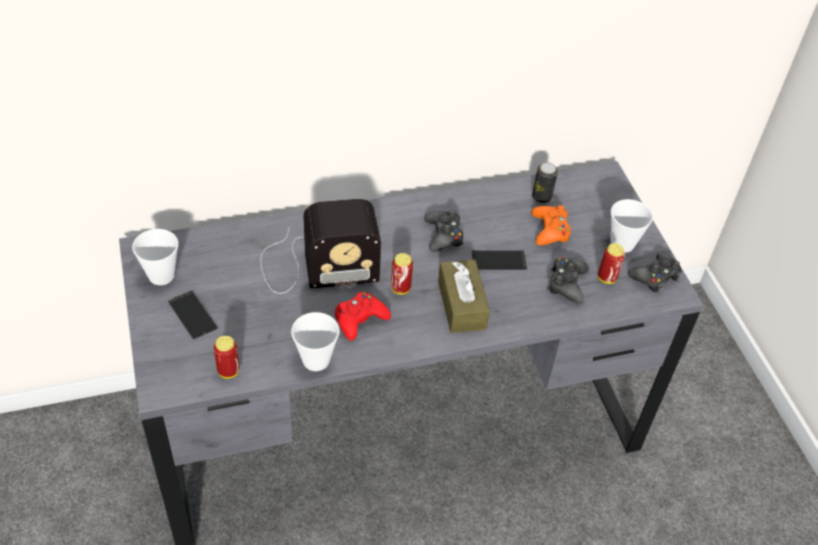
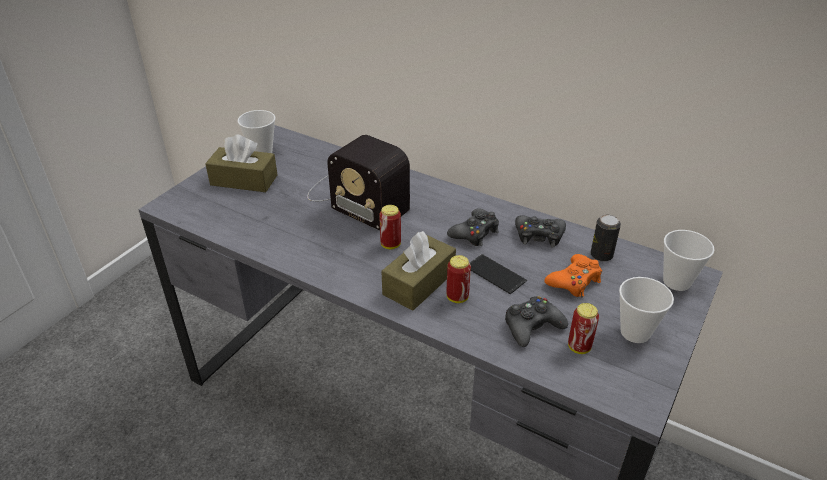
camera: 50 degrees right, 10 degrees down
phone [168,290,218,340] -> brown tissue box [205,134,277,192]
can [214,336,240,379] -> can moved to [446,255,471,303]
cup [291,312,339,371] -> cup moved to [663,230,714,291]
red game controller [335,292,391,341] -> none
black game controller [628,252,682,294] -> black game controller moved to [515,215,566,248]

